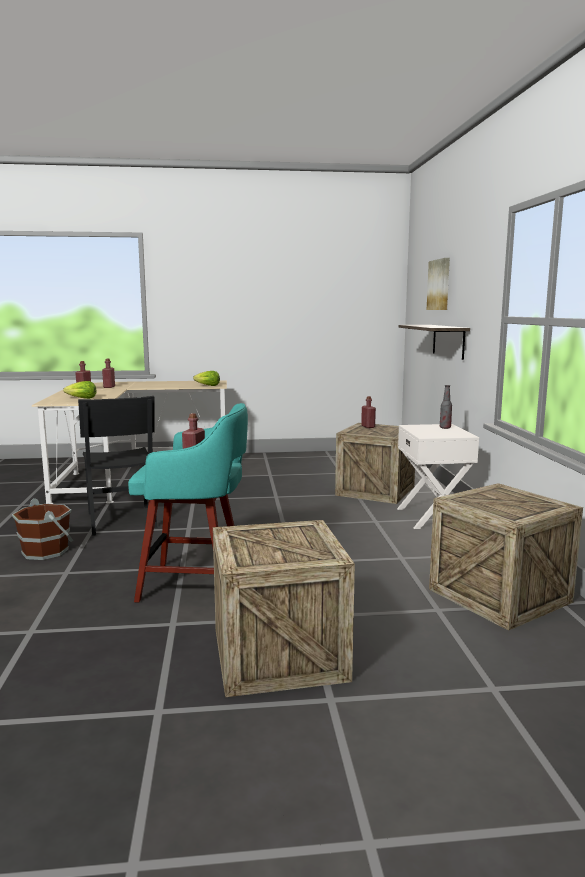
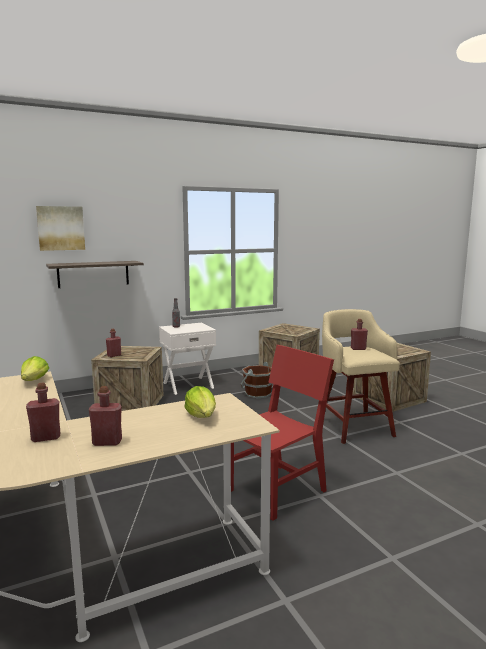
camera: 110 degrees left, 0 degrees up
brown bucket [12,498,73,560] -> brown bucket moved to [241,362,272,398]
black chair [78,396,157,536] -> red chair [231,345,334,521]
turquoise stool [128,403,248,603] -> beige stool [322,309,400,444]

